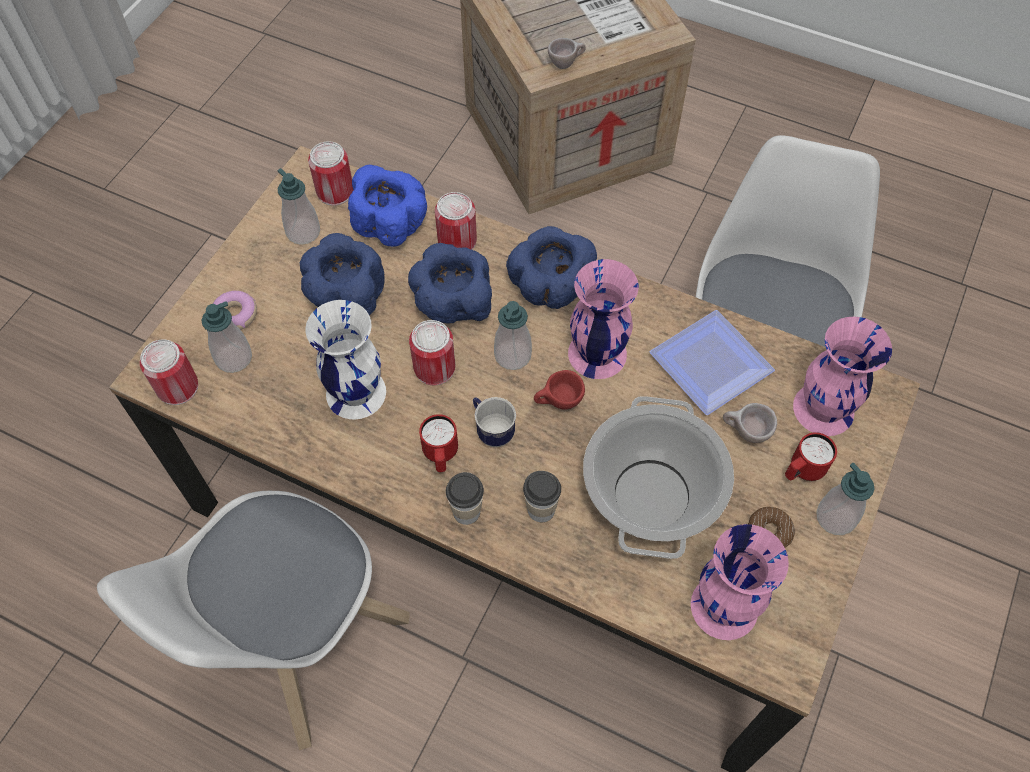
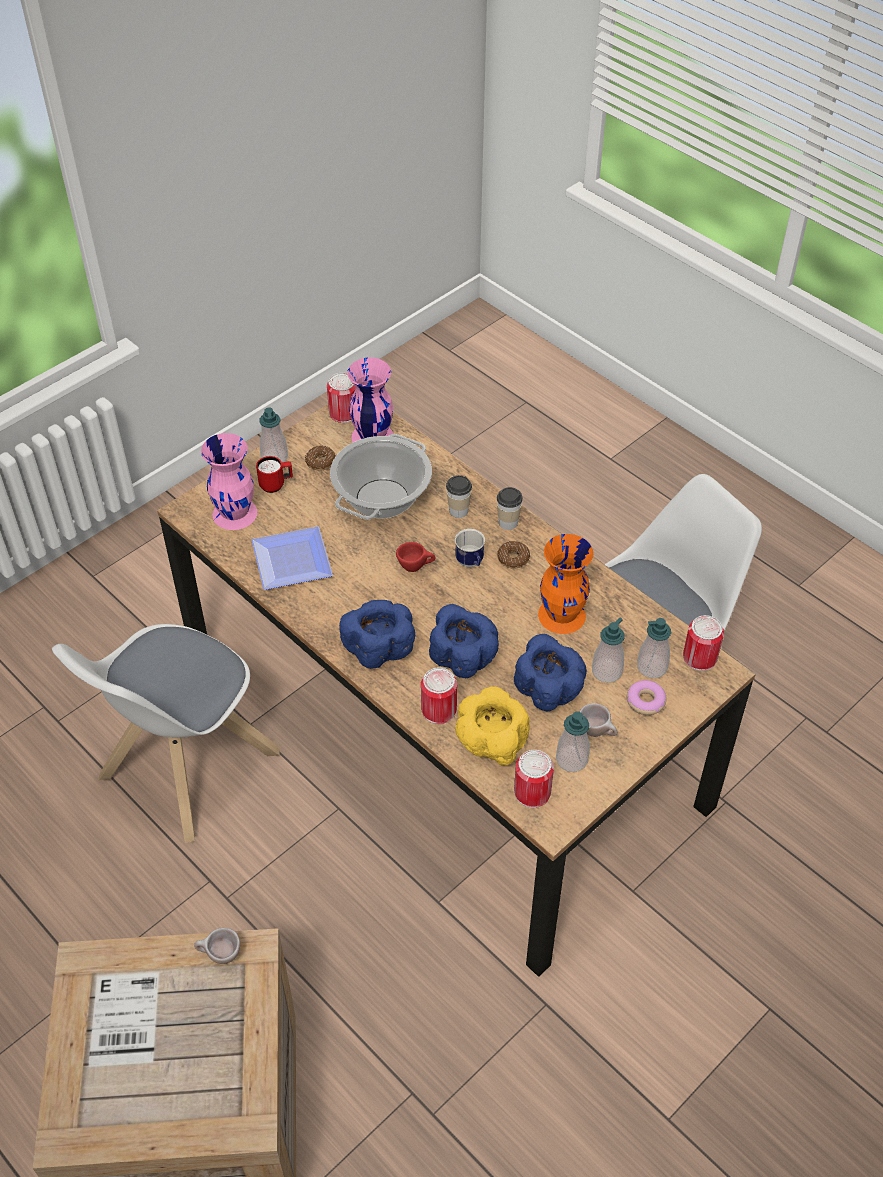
camera: 160 degrees left, 10 degrees down
white vase [305,300,386,419] -> orange vase [538,534,593,634]
blue bowl [348,165,427,247] -> yellow bowl [455,686,530,766]
can [409,320,455,386] -> can moved to [327,373,356,423]
red mug [419,414,458,472] -> donut [497,541,530,569]
soap dispenser [494,301,532,370] -> soap dispenser moved to [592,618,625,683]
pink vase [568,259,639,379] -> none
beige cup [723,403,777,443] -> beige cup moved to [579,703,618,737]

